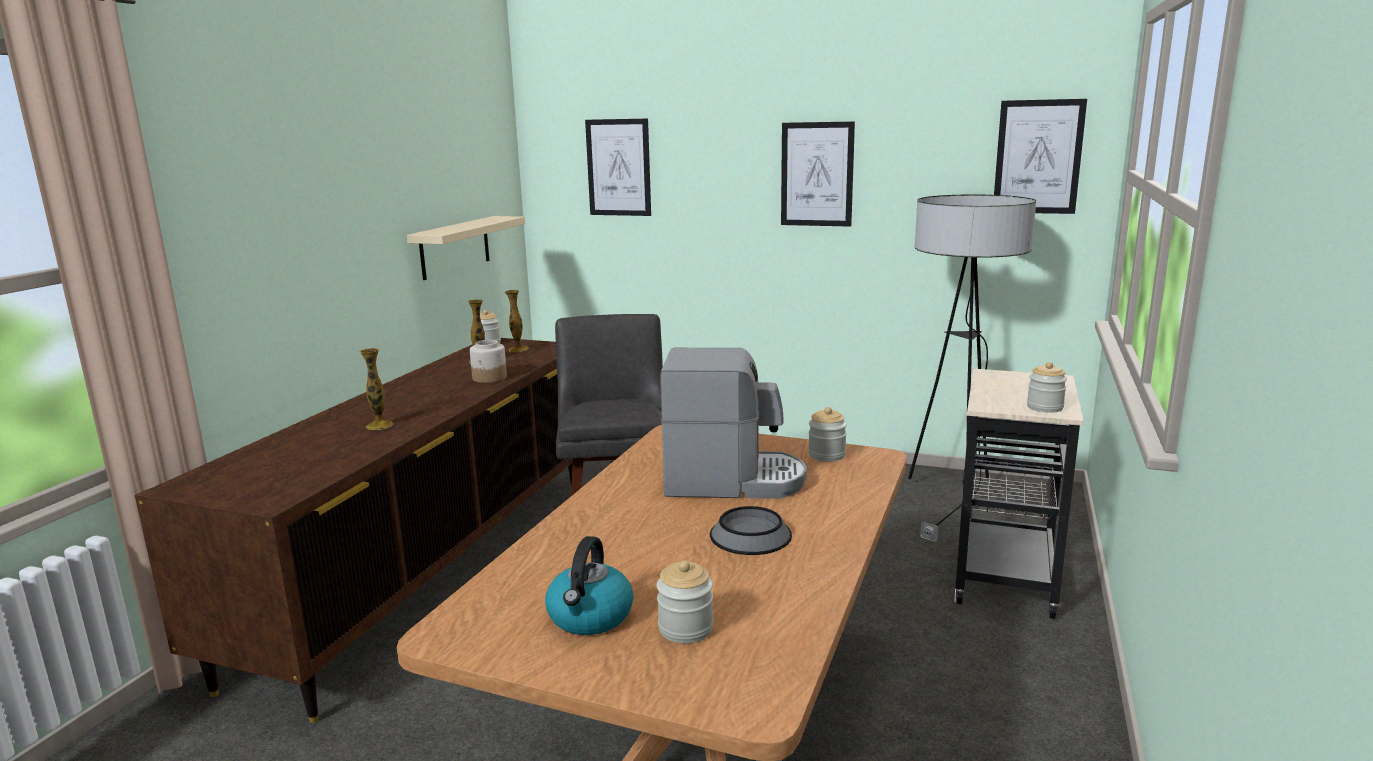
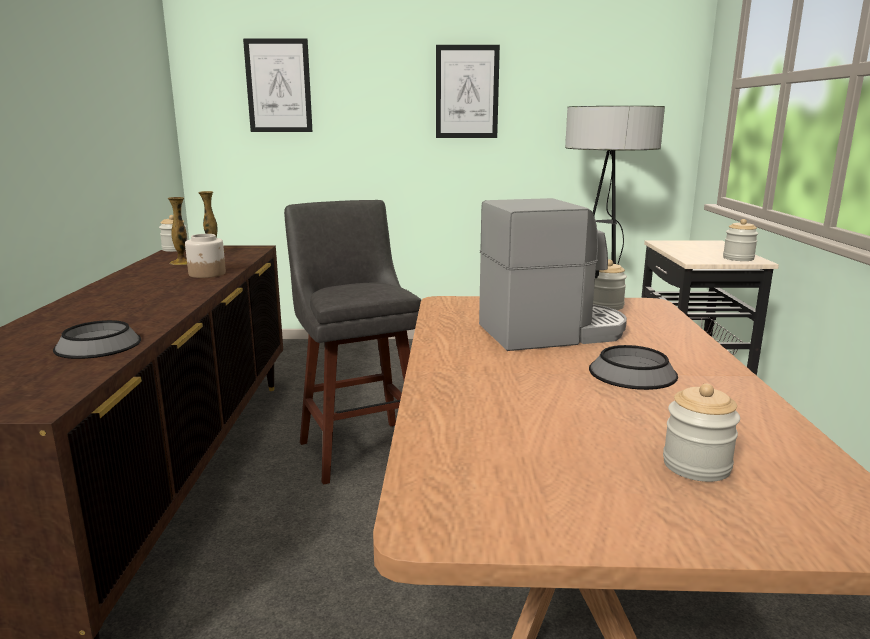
camera: 20 degrees left, 0 degrees up
vase [359,348,394,430] -> none
beige shelf [407,216,525,280] -> none
kettle [545,536,634,635] -> none
picture [994,99,1087,214] -> none
none -> bowl [53,320,141,359]

